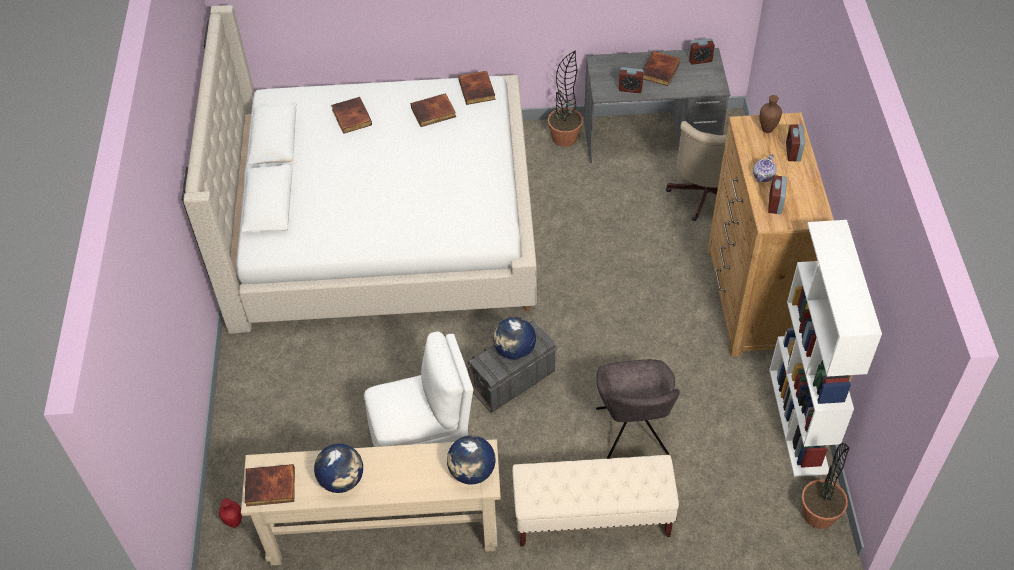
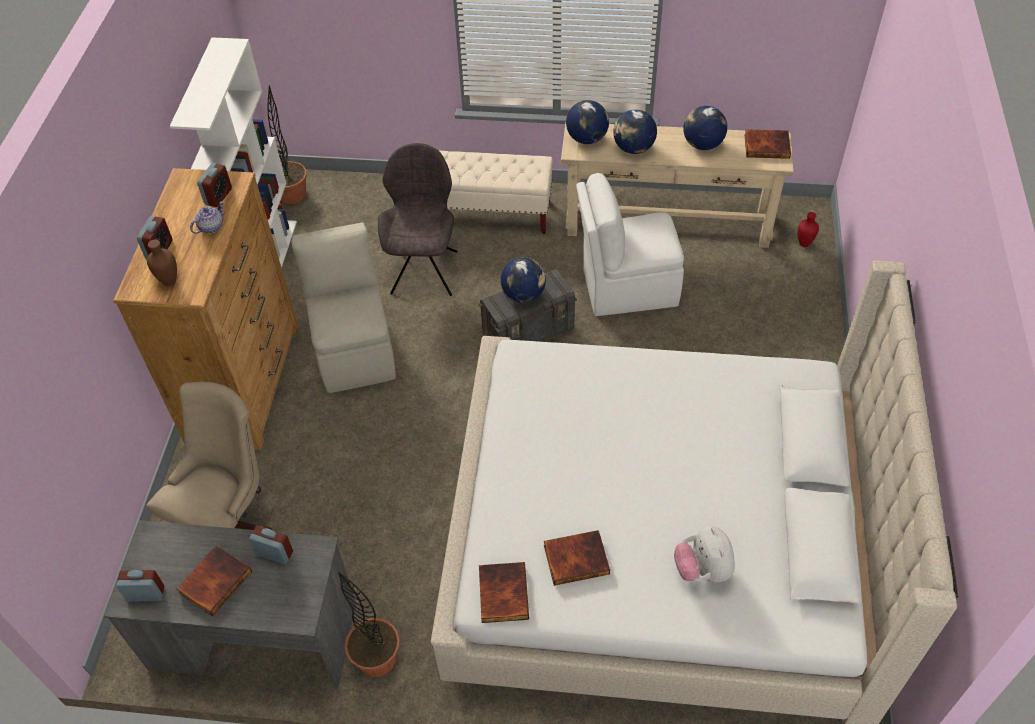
camera: 170 degrees left, 0 degrees up
book [331,97,372,134] -> plush toy [674,526,735,583]
none -> beige chair [291,222,396,393]
none -> globe [613,110,657,154]

